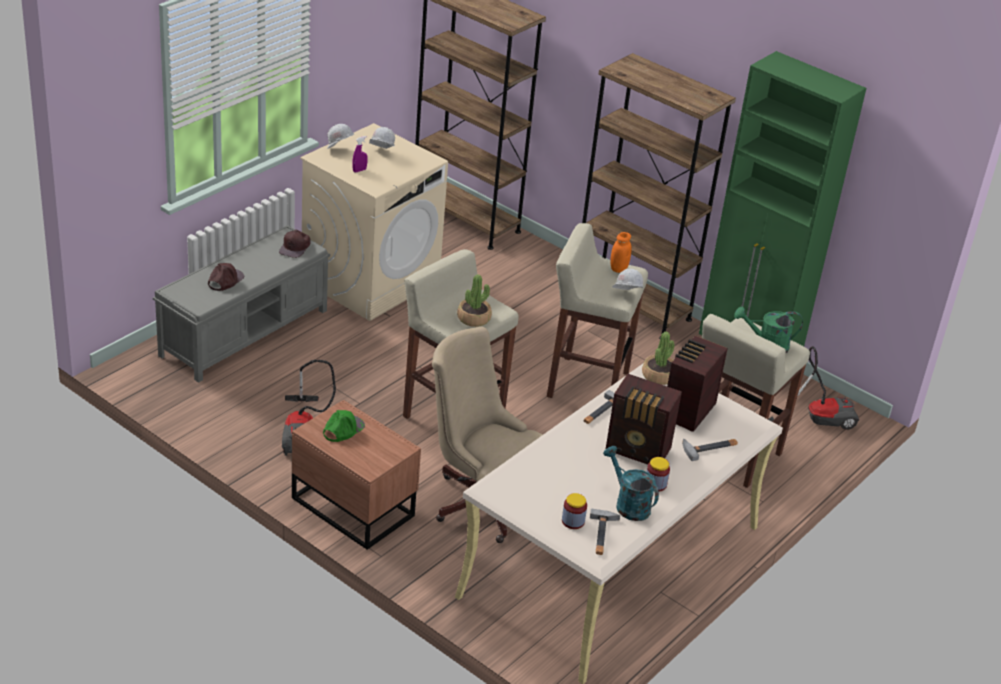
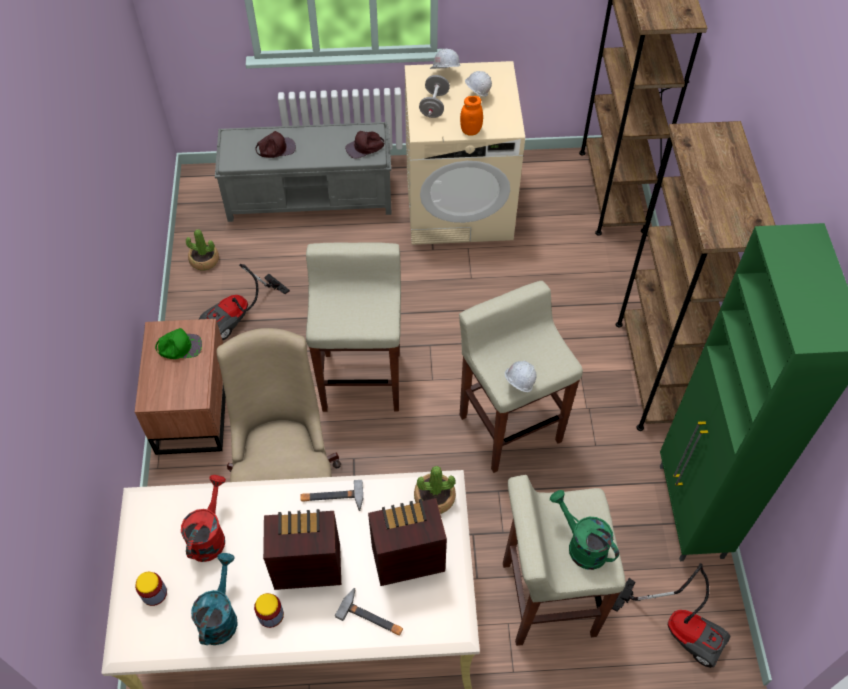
camera: 50 degrees right, 20 degrees up
purple spray bottle [352,136,368,172] -> grey dumbbell [419,75,450,118]
potted plant [457,274,492,327] -> potted plant moved to [186,229,219,270]
hammer [590,509,620,555] -> none
radio [606,373,682,465] -> radio turned 105 degrees clockwise [263,509,341,590]
orange jar [611,232,632,273] -> orange jar moved to [460,96,483,135]
none -> red watering can [181,475,226,562]

